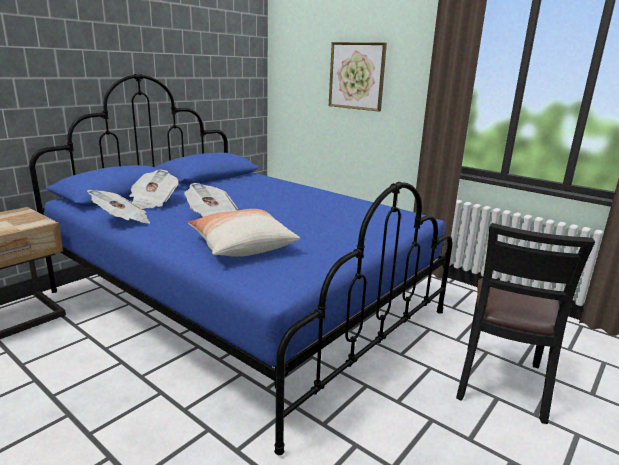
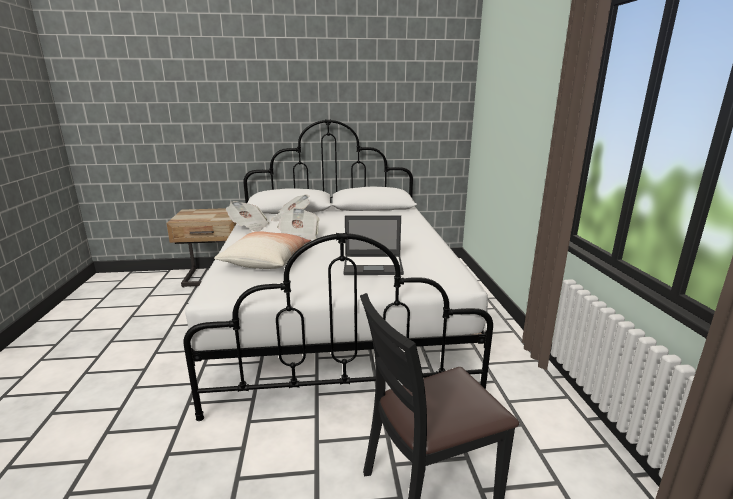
camera: 45 degrees right, 0 degrees up
blue bed [29,74,452,455] -> white bed [183,119,493,421]
picture [329,42,387,111] -> none
none -> laptop [343,215,404,275]

